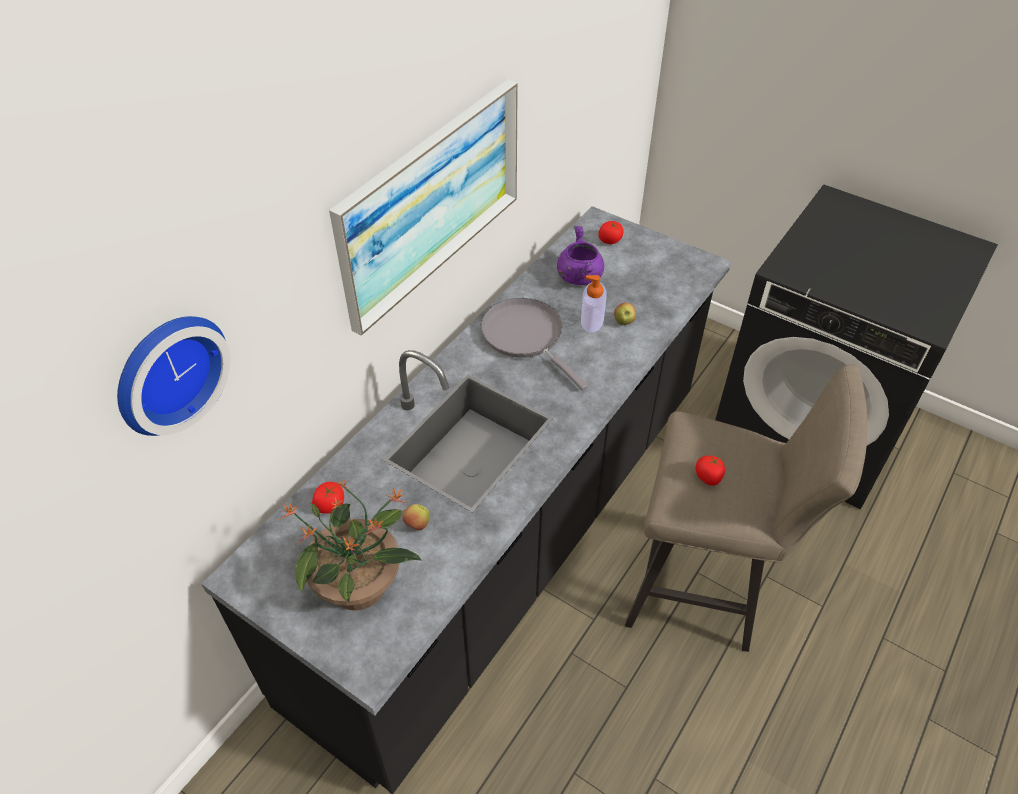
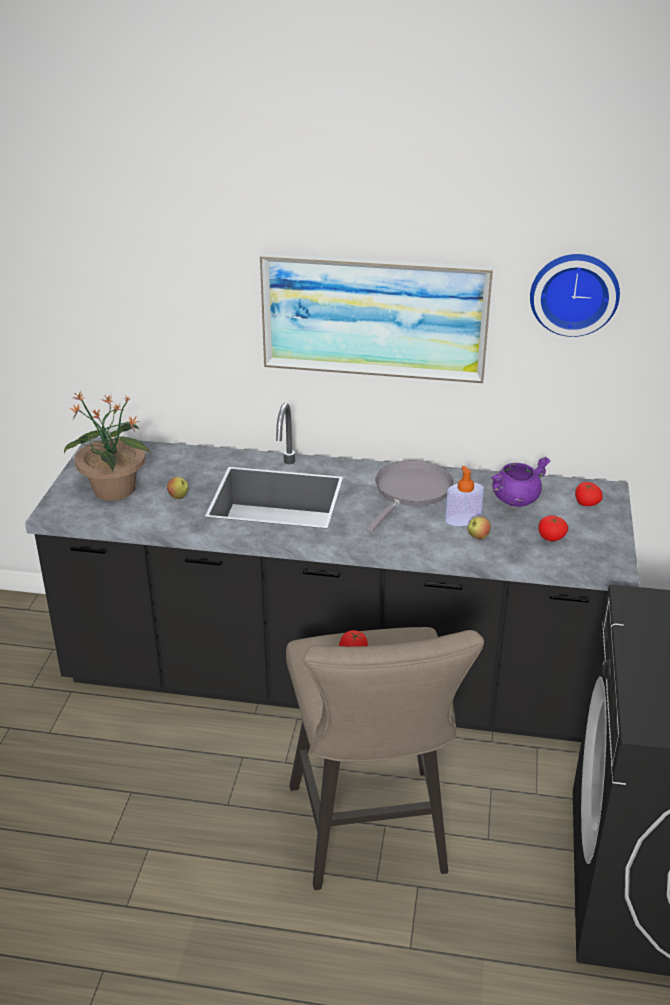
camera: 65 degrees right, 15 degrees down
wall clock [117,316,231,436] -> wall clock moved to [530,254,620,337]
tomato [312,482,344,514] -> tomato moved to [538,516,568,541]

